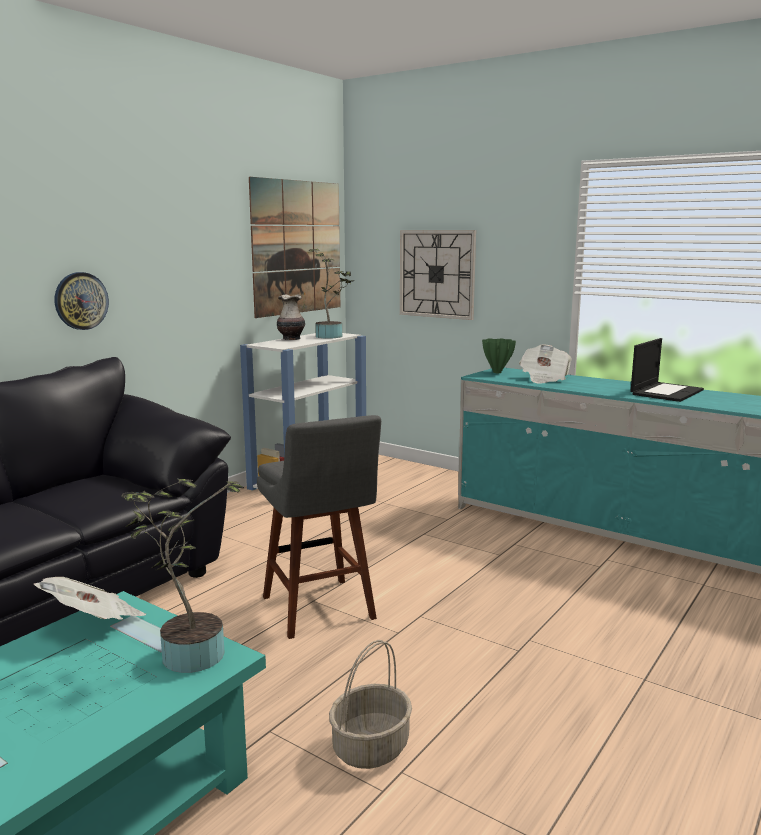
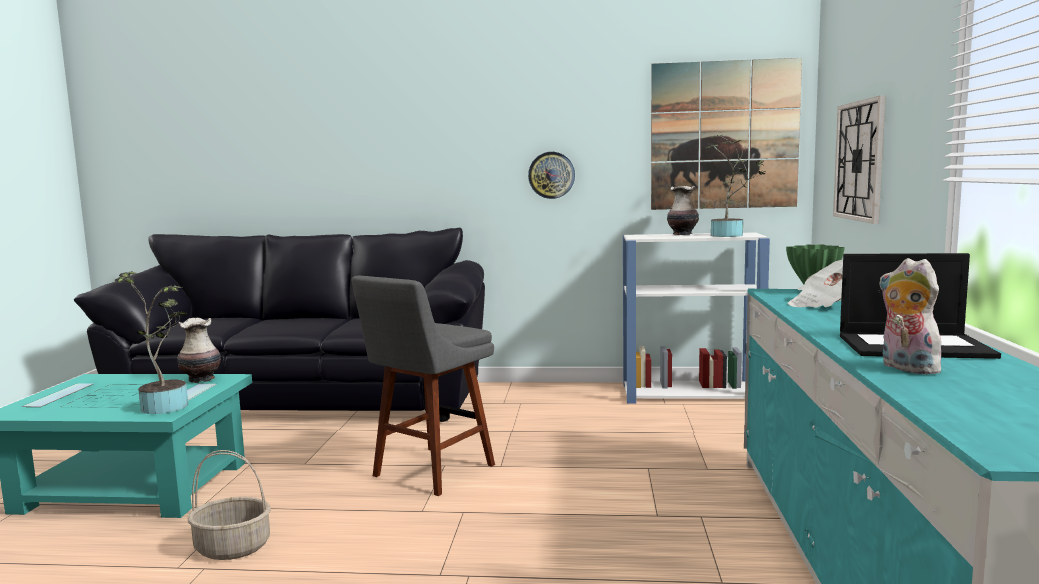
camera: 60 degrees right, 5 degrees down
newspaper [34,577,146,620] -> vase [177,318,221,383]
wall clock [55,272,109,330] -> wall clock moved to [528,152,575,199]
none -> plush toy [879,258,944,374]

